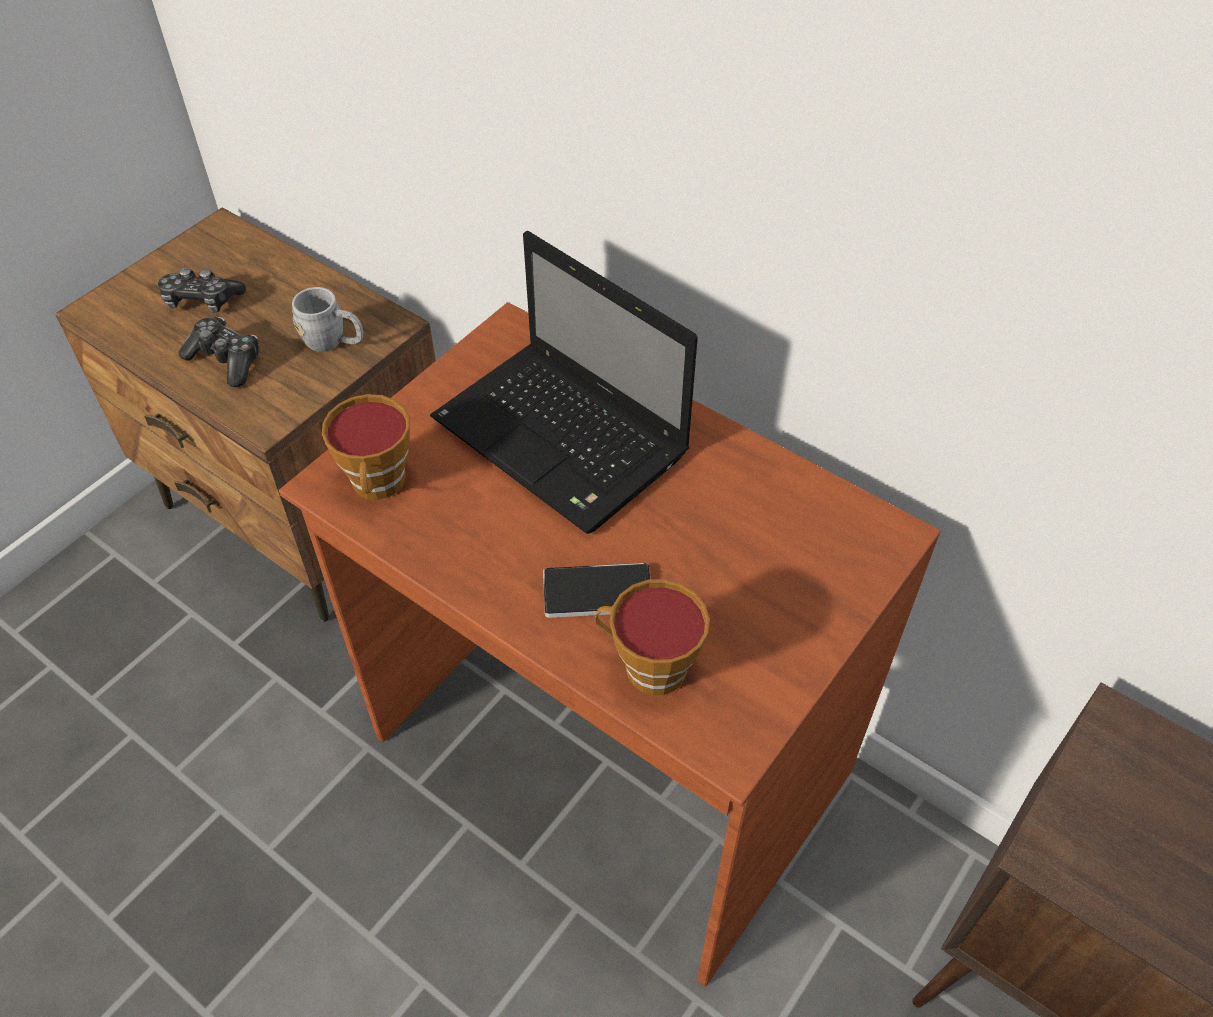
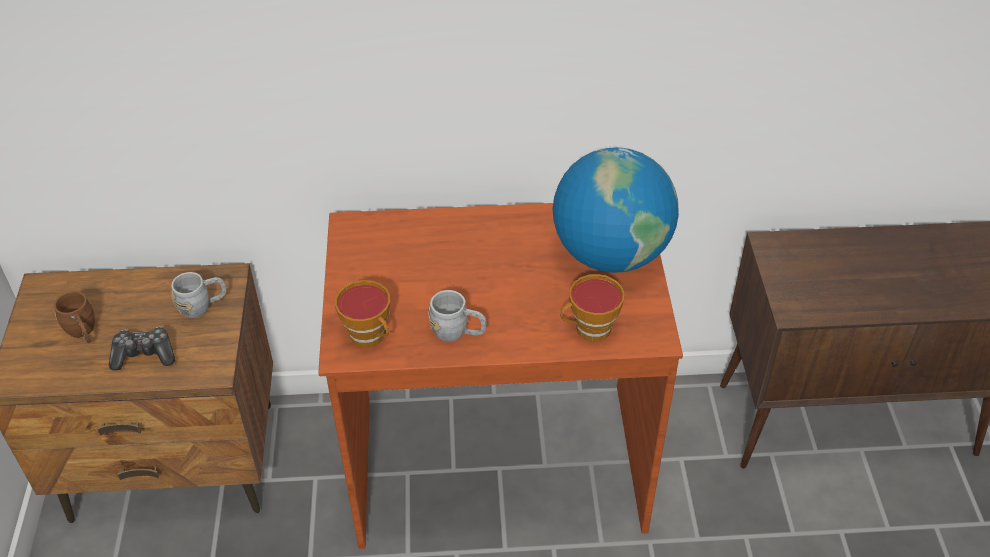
camera: 40 degrees left, 5 degrees down
game controller [158,267,246,313] -> brown mug [54,291,95,343]
laptop [430,231,698,534] -> none
phone [543,563,650,618] -> none
none -> grey mug [428,290,487,342]
none -> globe [552,147,679,273]

